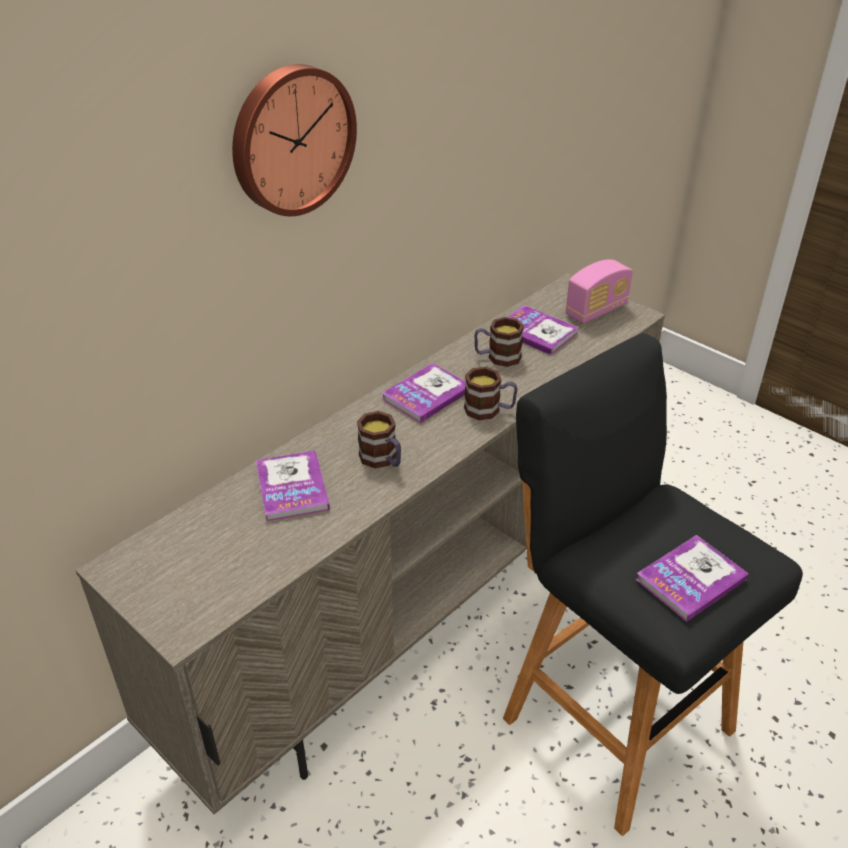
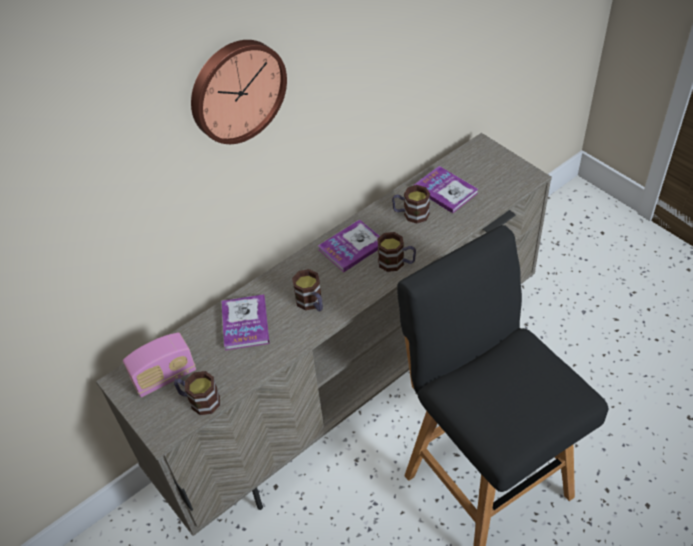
camera: 10 degrees right, 10 degrees up
radio [566,260,633,324] -> radio moved to [123,332,196,397]
book [635,535,749,622] -> none
none -> mug [174,371,220,415]

